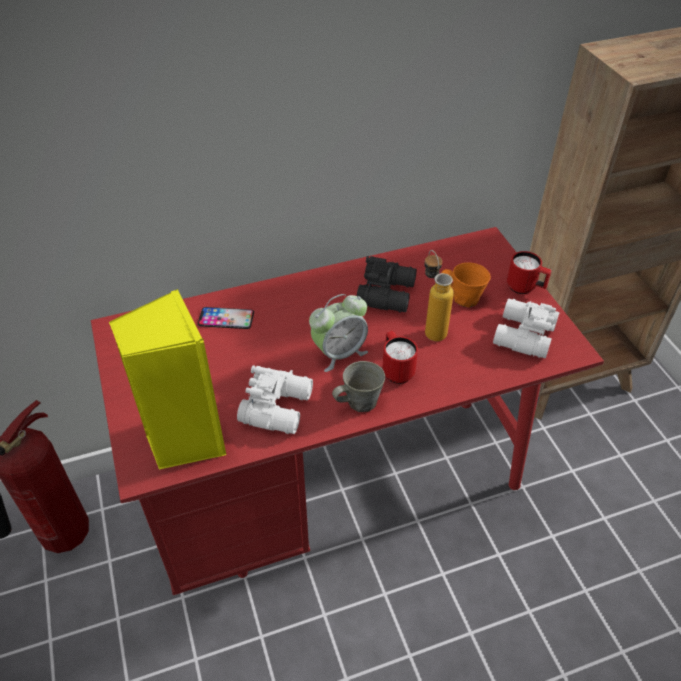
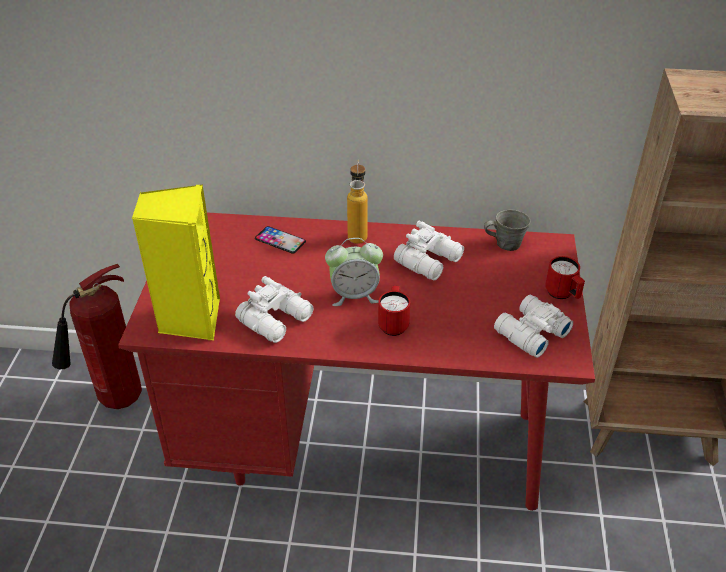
camera: 25 degrees right, 5 degrees down
grey mug [332,361,385,412] -> grey mug moved to [484,210,530,251]
black binoculars [357,256,417,313] -> white binoculars [394,221,464,280]
bottle [424,250,454,341] -> bottle moved to [347,160,368,244]
orange mug [441,263,491,307] -> none

